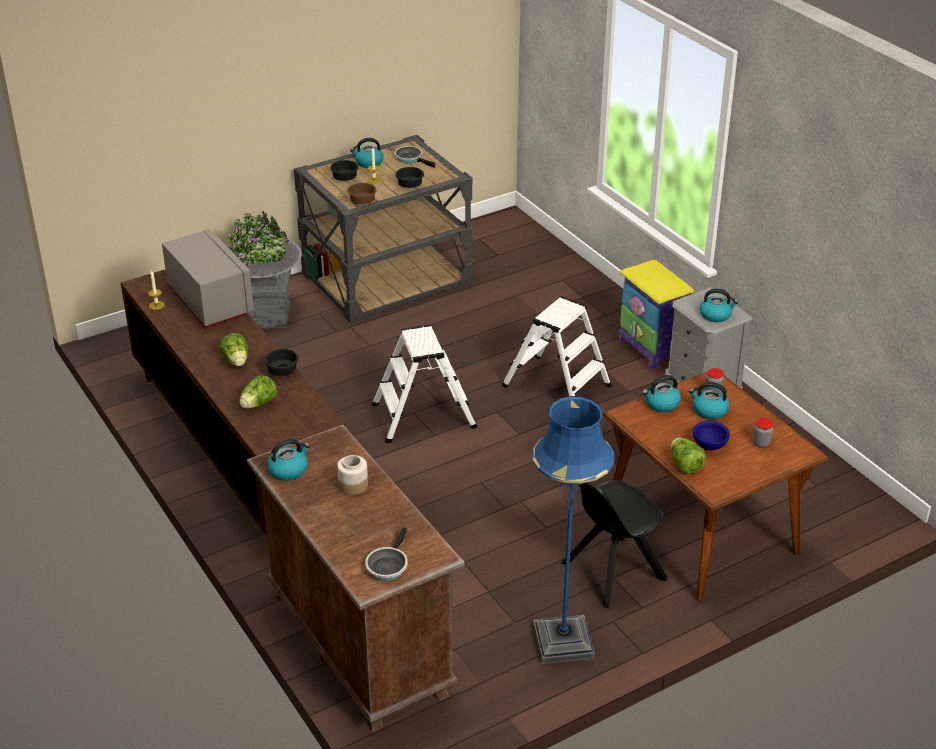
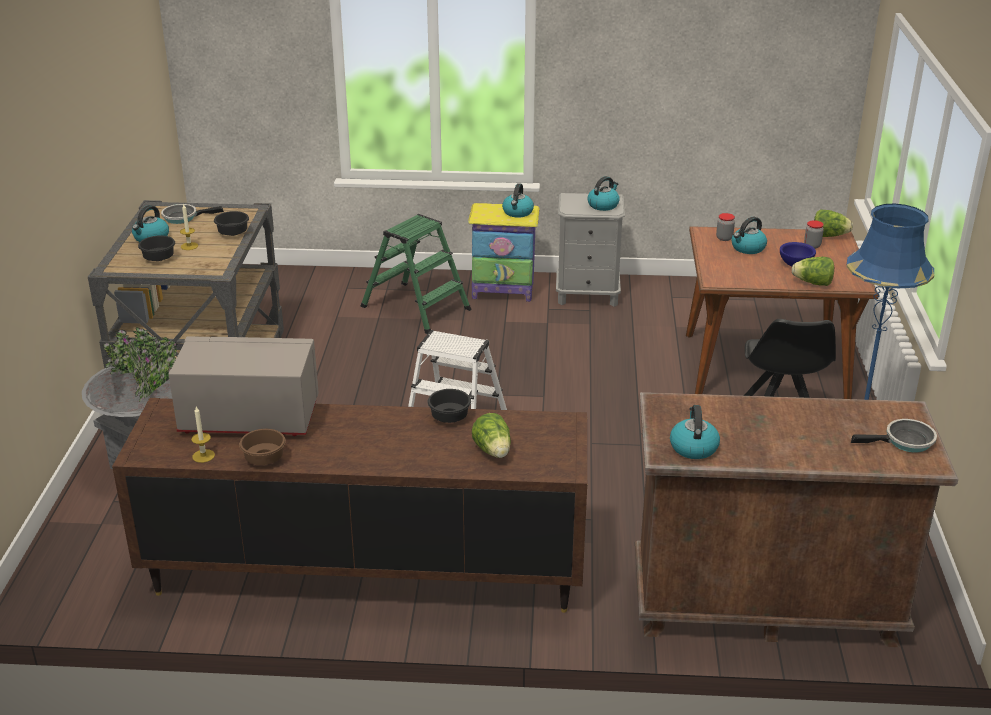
camera: 55 degrees left, 5 degrees down
lettuce [219,333,248,366] -> lettuce moved to [814,210,853,237]
jar [337,455,368,495] -> none
brown bowl [347,183,377,204] -> brown bowl moved to [239,429,286,465]
frying pan [365,527,408,581] -> frying pan turned 60 degrees counterclockwise [851,419,937,452]
white step ladder [501,296,612,396] -> none
kettle [642,375,681,412] -> kettle moved to [502,183,534,218]
none -> green step ladder [360,214,472,334]

